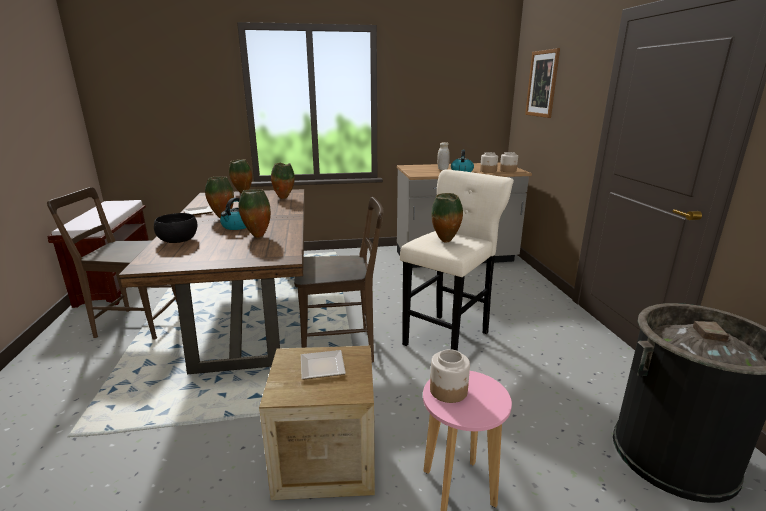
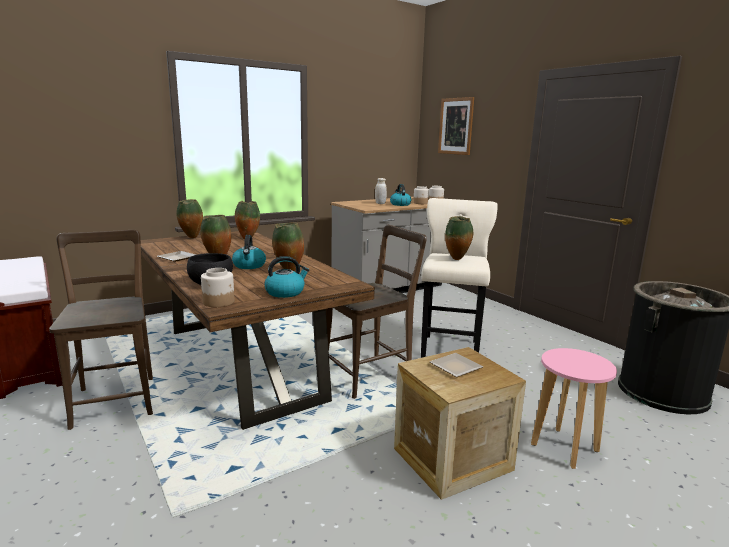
camera: 25 degrees left, 5 degrees down
brown chair [47,187,177,340] -> brown chair turned 90 degrees clockwise [49,230,153,430]
jar [430,349,470,403] -> jar moved to [201,268,234,307]
none -> kettle [265,256,309,298]

